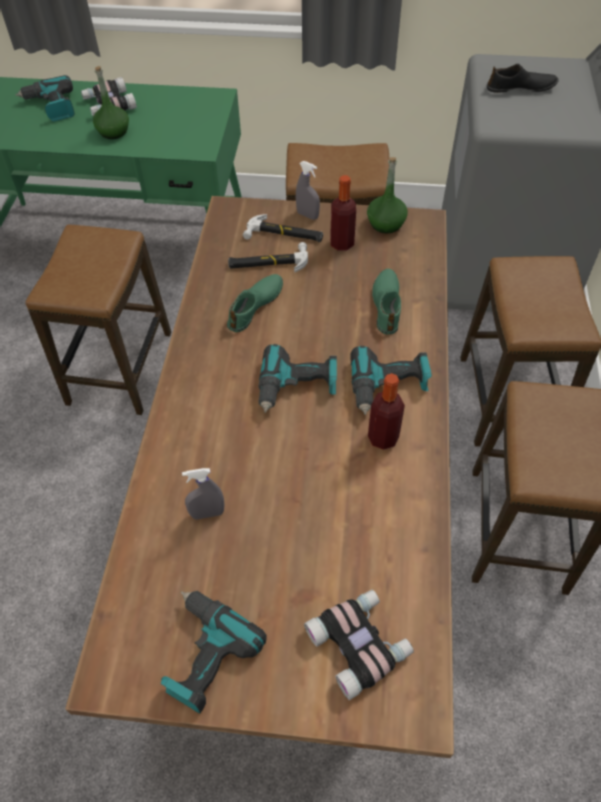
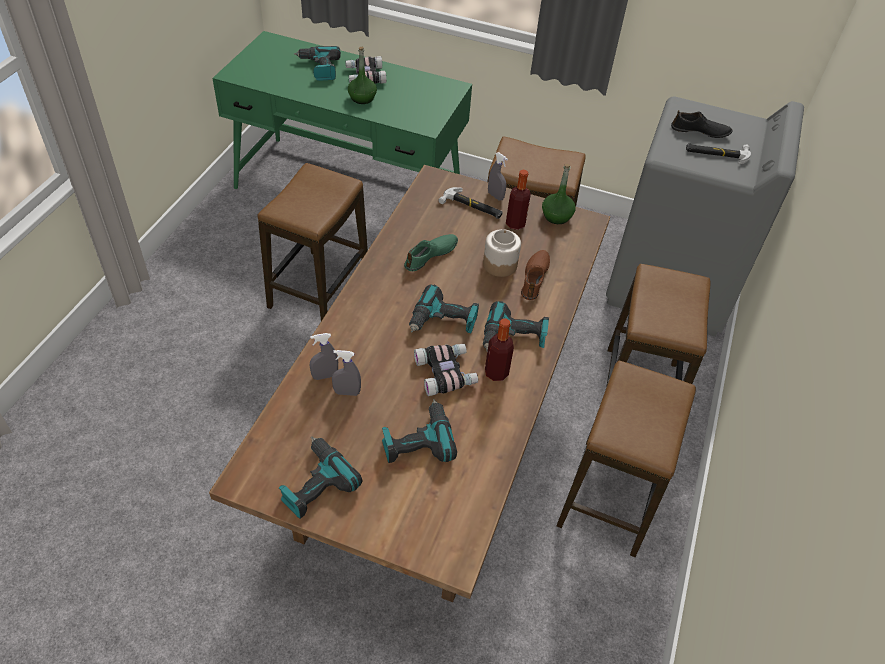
camera: 10 degrees right, 5 degrees down
hammer [228,242,308,272] -> hammer moved to [686,143,751,164]
binoculars [304,590,414,700] -> binoculars moved to [414,344,478,396]
green shoe [372,269,401,334] -> brown shoe [521,250,550,300]
none -> grey spray bottle [310,333,338,380]
none -> power drill [382,399,457,463]
none -> jar [483,229,521,277]

